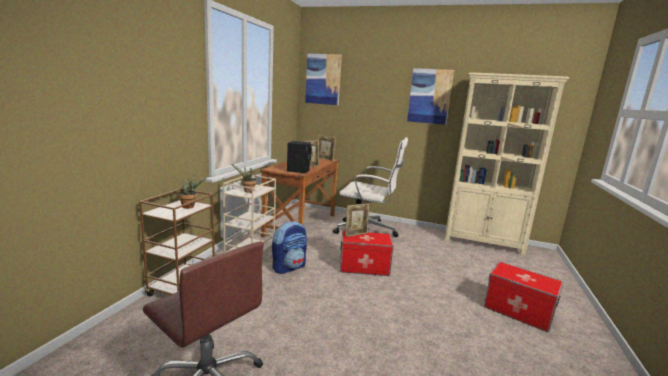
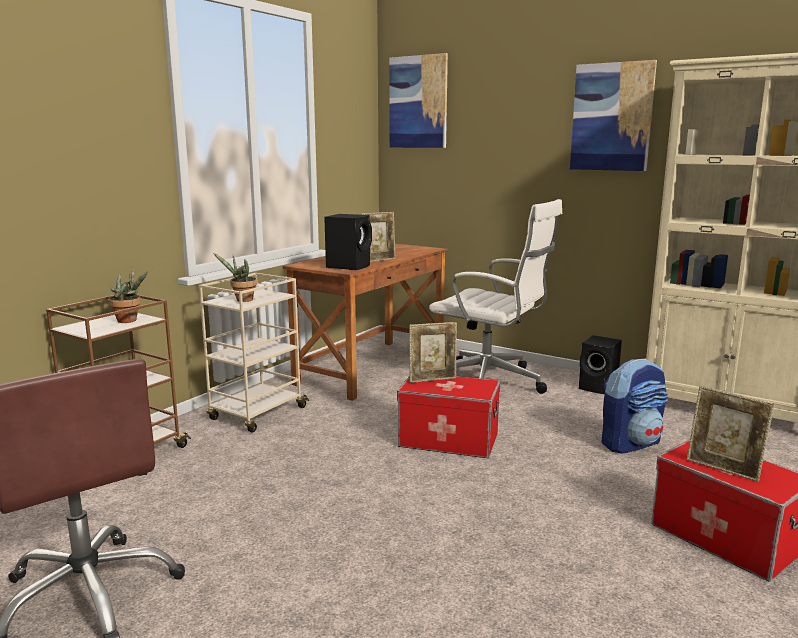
camera: 15 degrees right, 0 degrees up
backpack [272,221,307,274] -> backpack moved to [601,359,668,454]
picture frame [318,135,336,161] -> picture frame moved to [687,385,774,482]
none -> black speaker [579,335,622,394]

